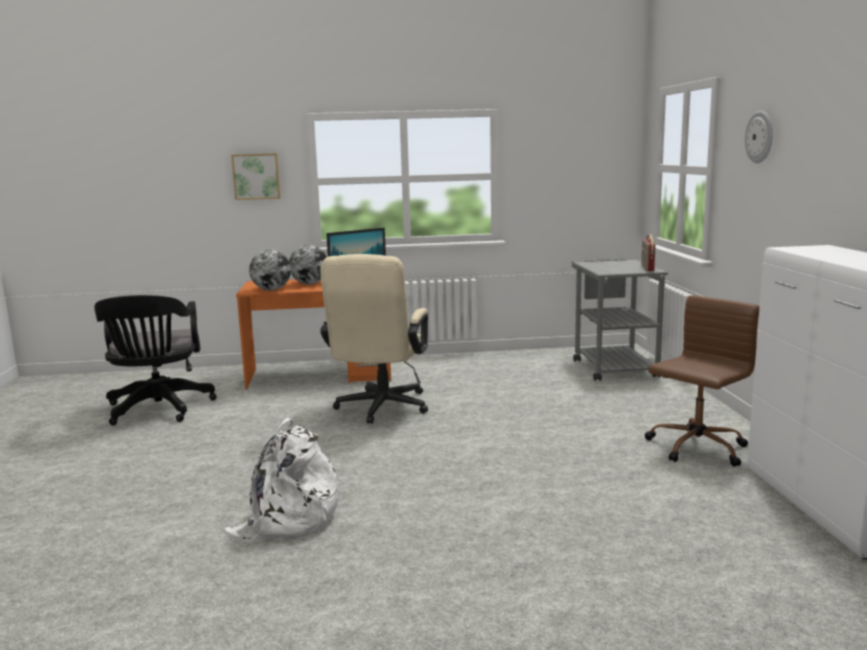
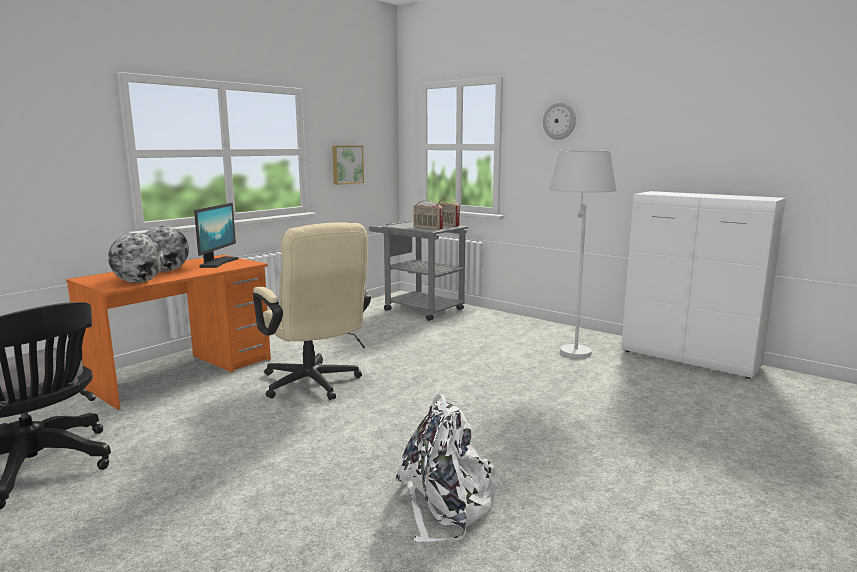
camera: 45 degrees left, 0 degrees up
picture [231,153,281,200] -> picture moved to [332,146,364,185]
brown office chair [645,295,759,467] -> white floor lamp [549,151,617,358]
none -> radio [413,200,443,230]

